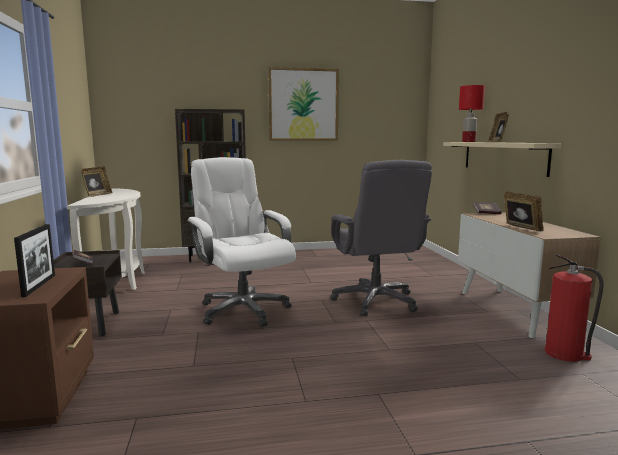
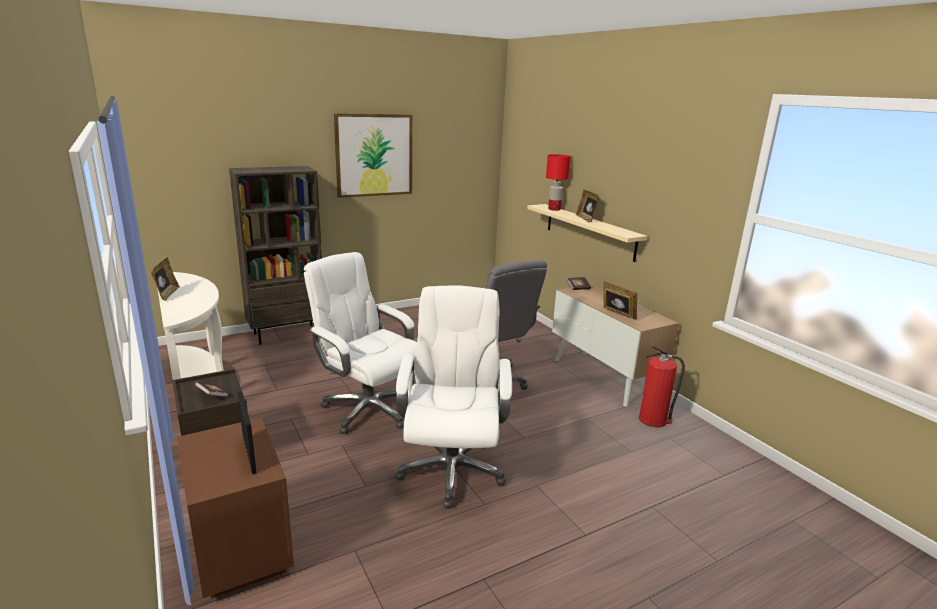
camera: 20 degrees left, 10 degrees up
none -> white office chair [395,285,512,509]

